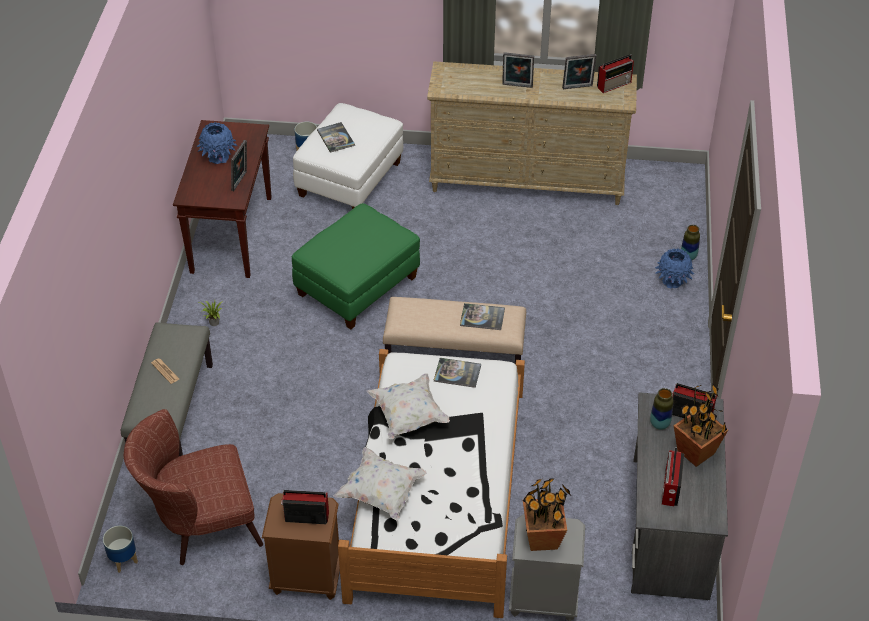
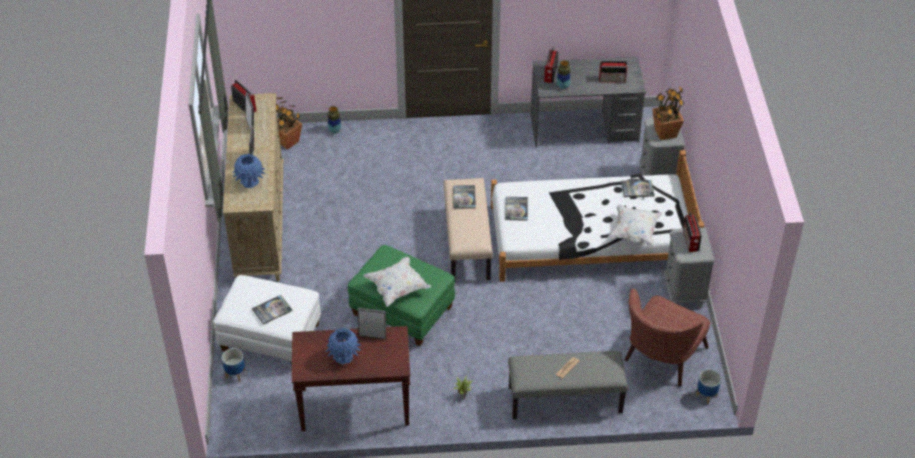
camera: 100 degrees left, 0 degrees up
brown armchair [124,409,263,565] -> brown armchair turned 60 degrees clockwise [625,289,710,386]
brown nightstand [262,493,340,600] -> grey nightstand [664,227,714,308]
white pillow [367,373,450,439] -> white pillow moved to [364,257,431,307]
blue vase [655,248,694,288] -> blue vase moved to [232,154,266,188]
potted plant [674,383,728,467] -> potted plant moved to [276,97,302,150]
none -> book [621,180,655,197]

